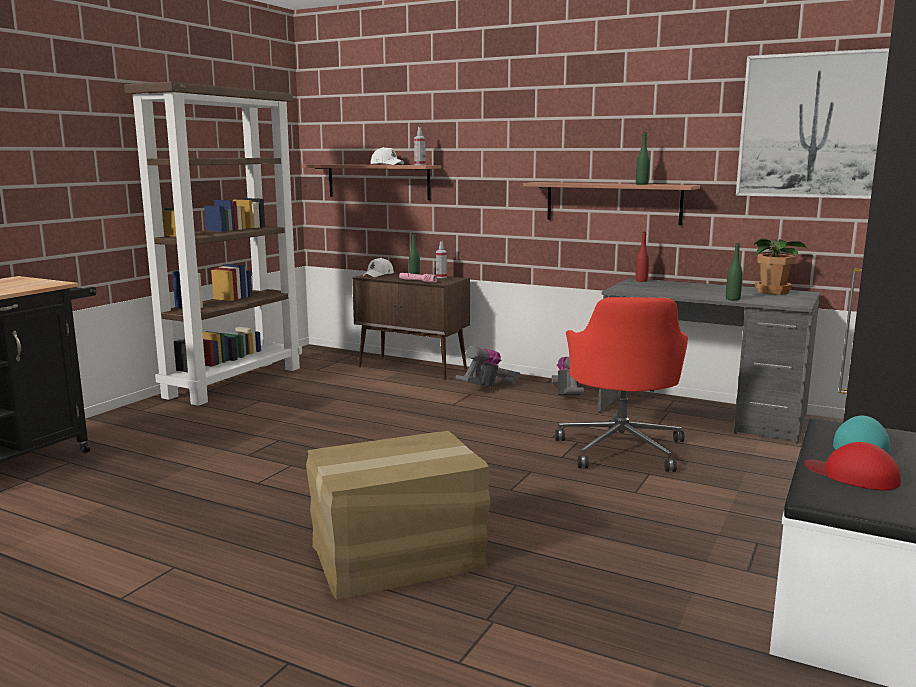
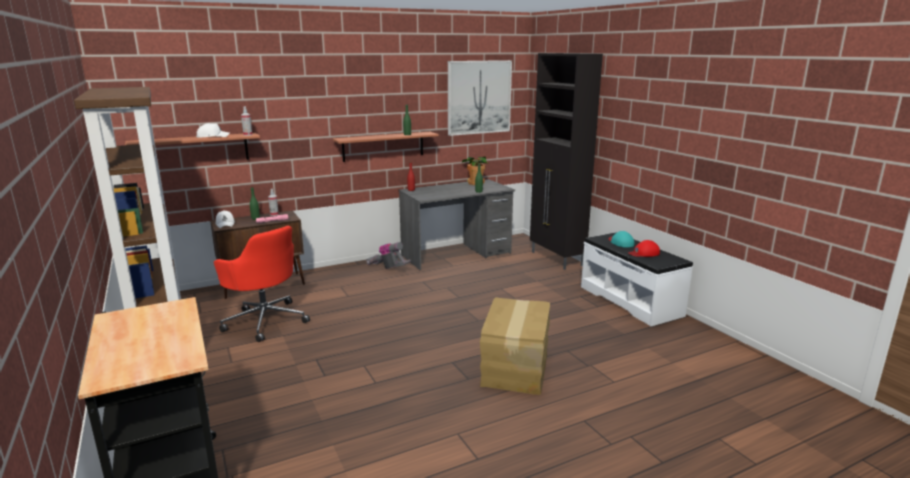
camera: 55 degrees left, 5 degrees up
vacuum cleaner [456,346,520,388] -> none
red office chair [555,297,688,472] -> red office chair moved to [214,226,310,342]

